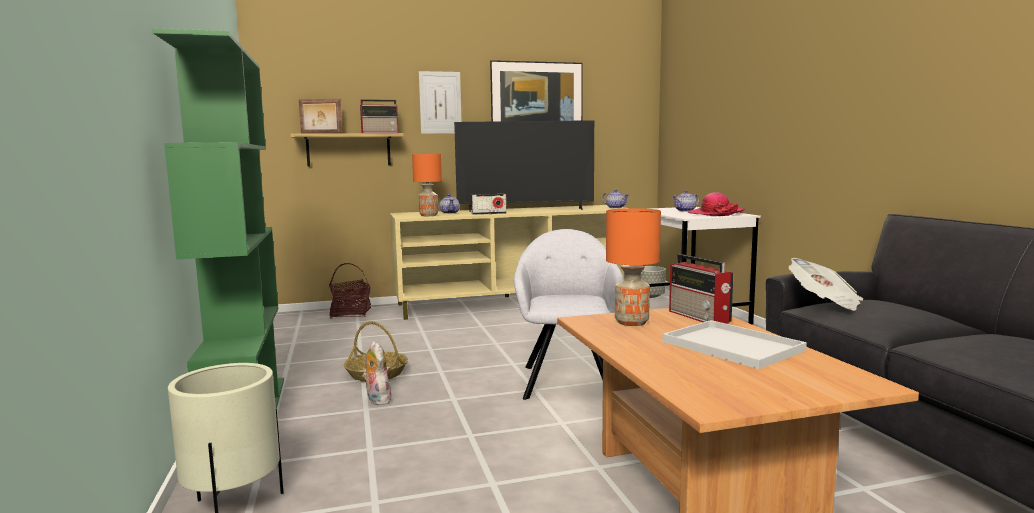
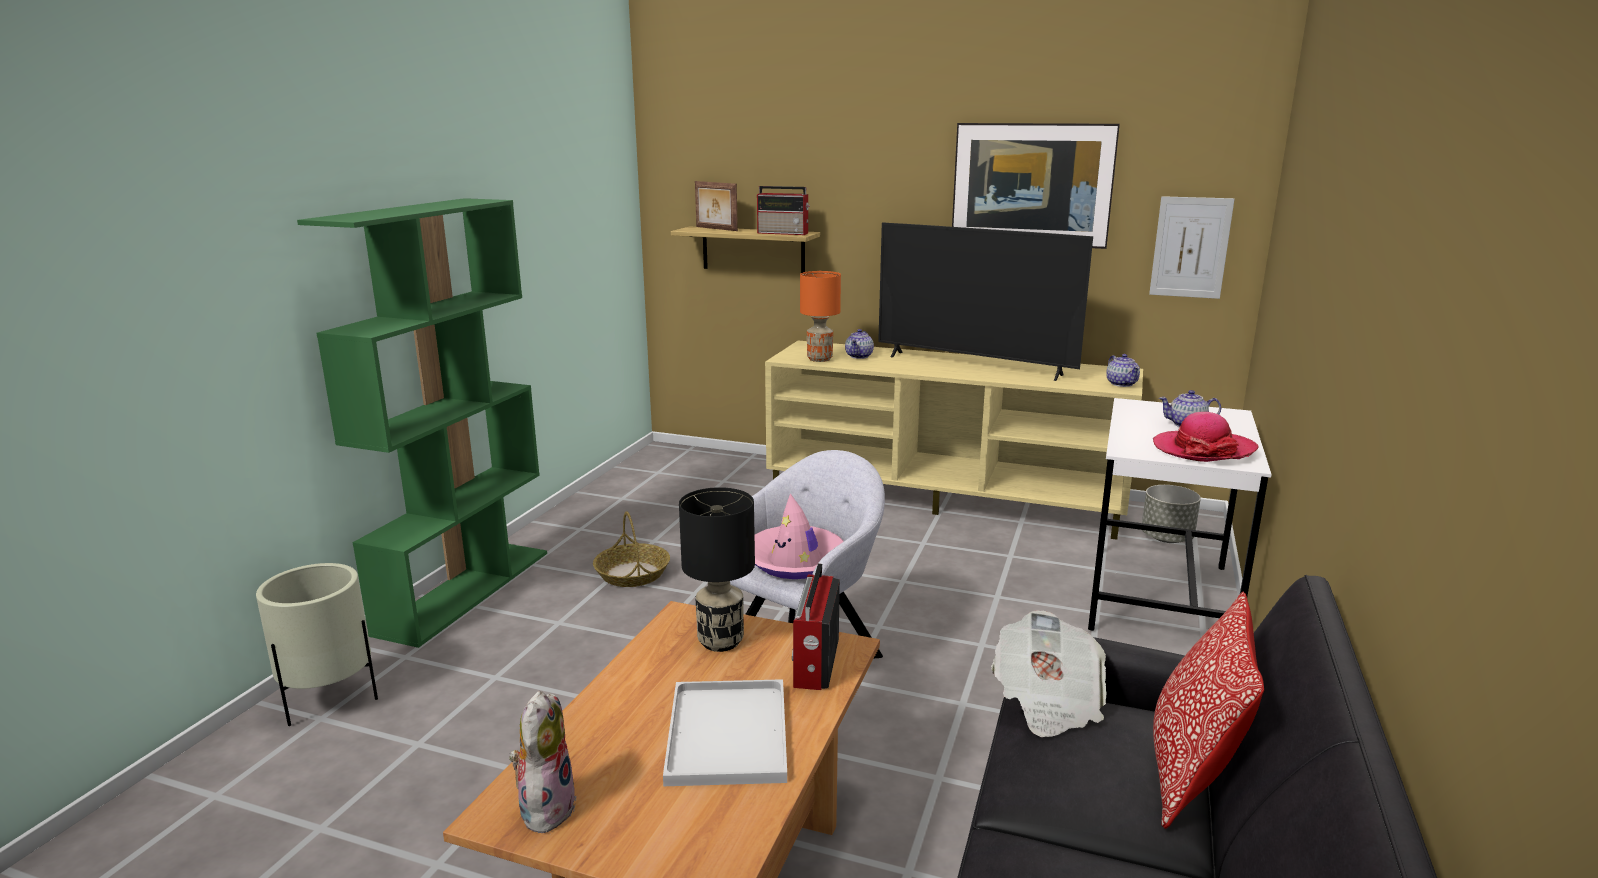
camera: 35 degrees right, 10 degrees up
basket [329,263,371,319] -> none
plush toy [362,341,391,405] -> plush toy moved to [509,691,576,833]
picture [419,71,462,134] -> picture moved to [1149,196,1235,299]
radio [471,194,506,215] -> none
orange table lamp [606,208,661,326] -> black table lamp [679,487,755,652]
none -> pink hat [755,493,844,579]
none -> pillow [1153,592,1264,829]

